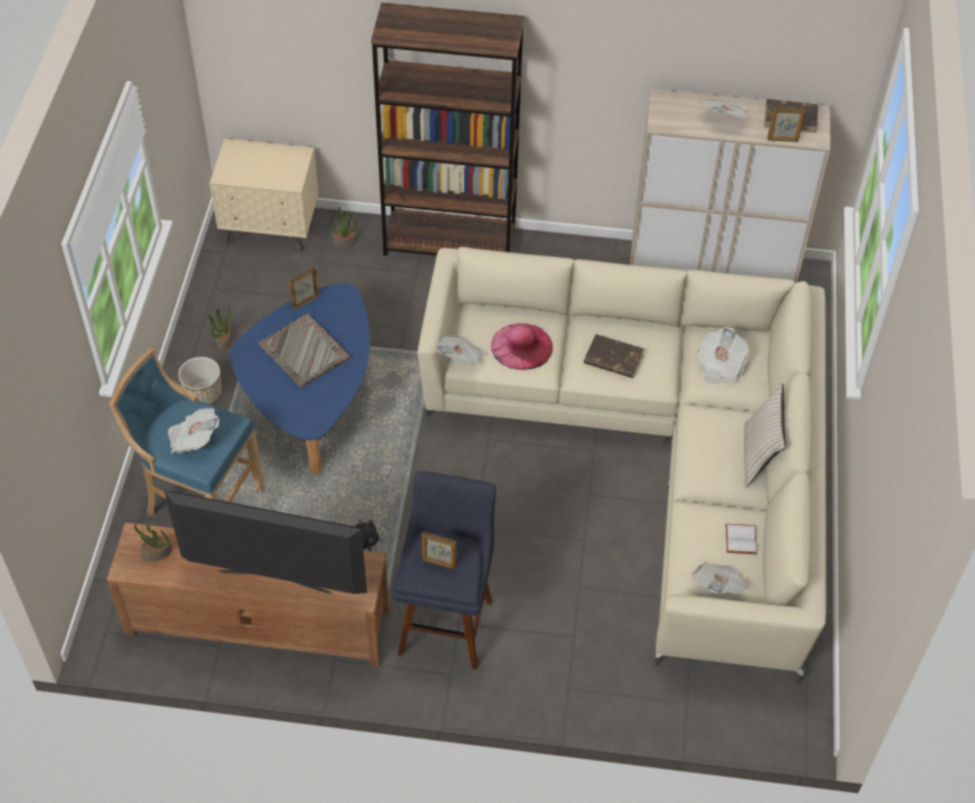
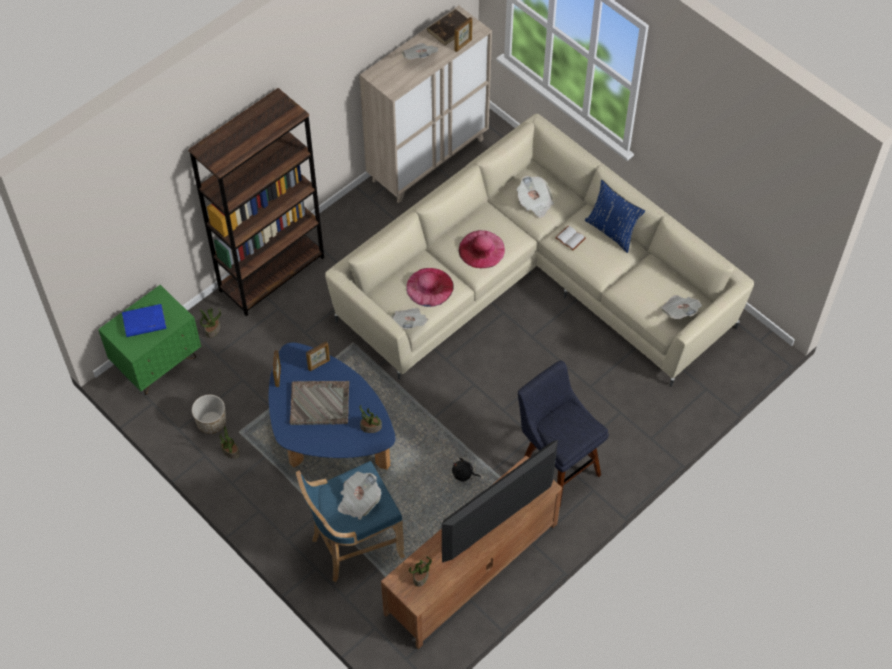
camera: 50 degrees left, 5 degrees up
planter [178,357,222,405] -> planter moved to [192,395,226,434]
beige nightstand [210,139,319,250] -> green nightstand [98,285,201,395]
picture frame [422,532,456,569] -> picture frame moved to [306,341,330,371]
brown book [584,334,644,378] -> pink hat [459,230,505,268]
white book [726,524,757,554] -> white book moved to [555,226,586,250]
beige pillow [744,383,786,488] -> blue pillow [585,180,645,253]
none -> blue book [122,304,167,337]
none -> potted plant [359,405,382,433]

